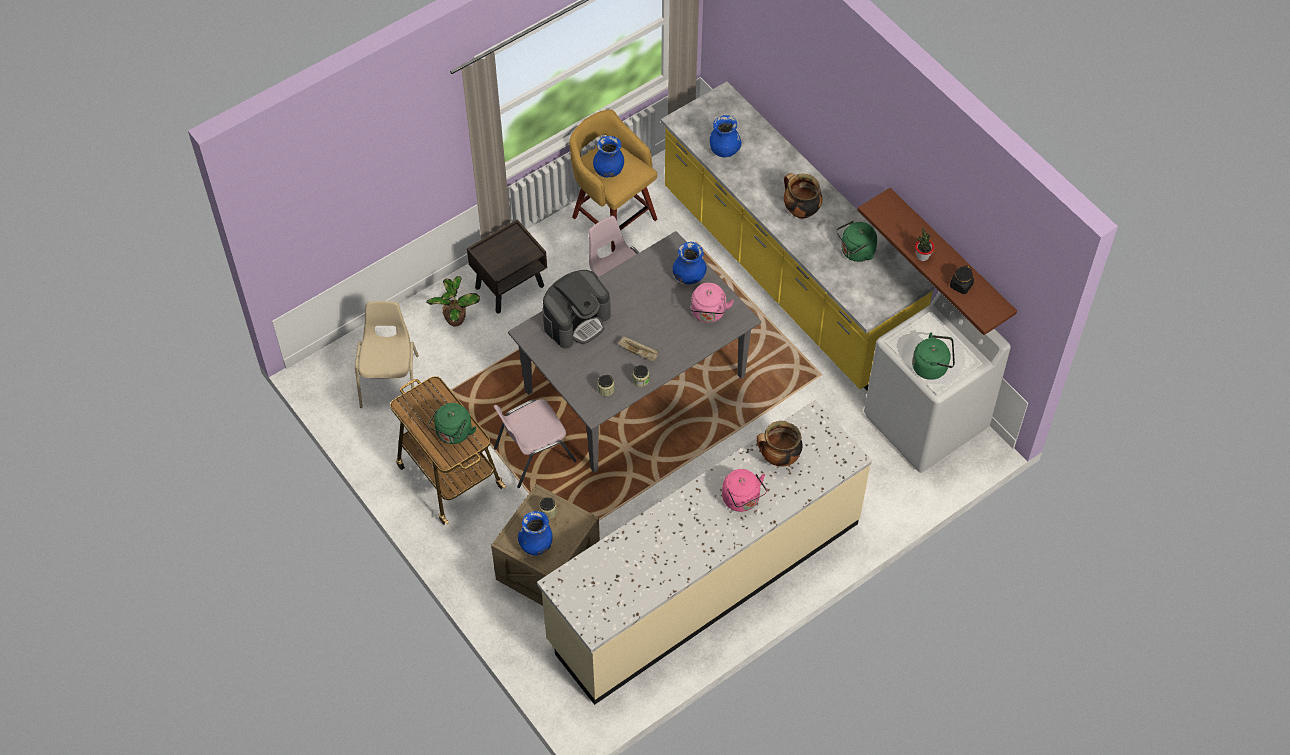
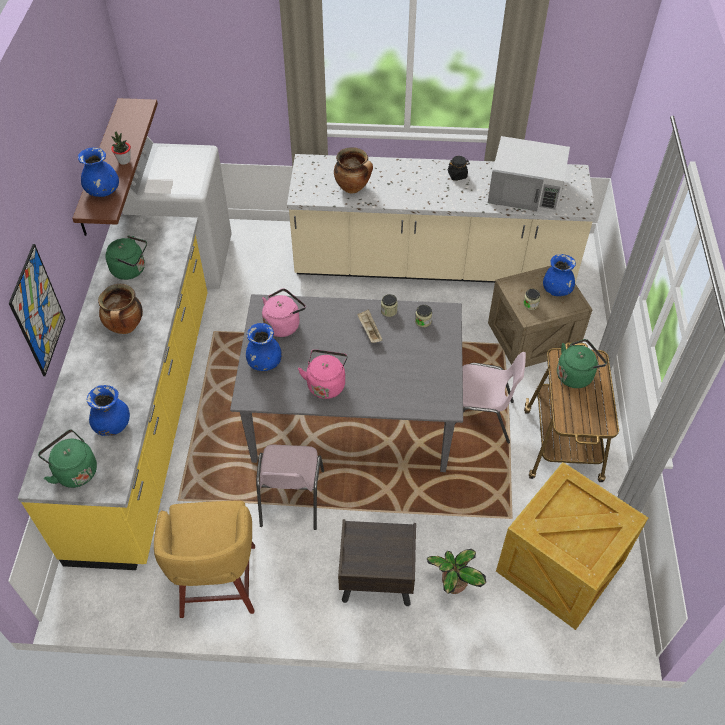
camera: 140 degrees left, 5 degrees down
beige chair [355,301,419,408] -> crate [496,462,648,630]
coffee machine [543,270,611,349] -> none
blue vase [593,136,624,178] -> blue vase moved to [78,147,119,197]
pink kettle [722,469,767,512] -> pink kettle moved to [298,349,347,399]
green kettle [912,333,955,380] -> green kettle moved to [38,429,97,488]
black jar [950,265,974,294] -> black jar moved to [447,156,470,181]
none -> picture [9,244,65,376]
none -> white microwave [488,136,570,213]

